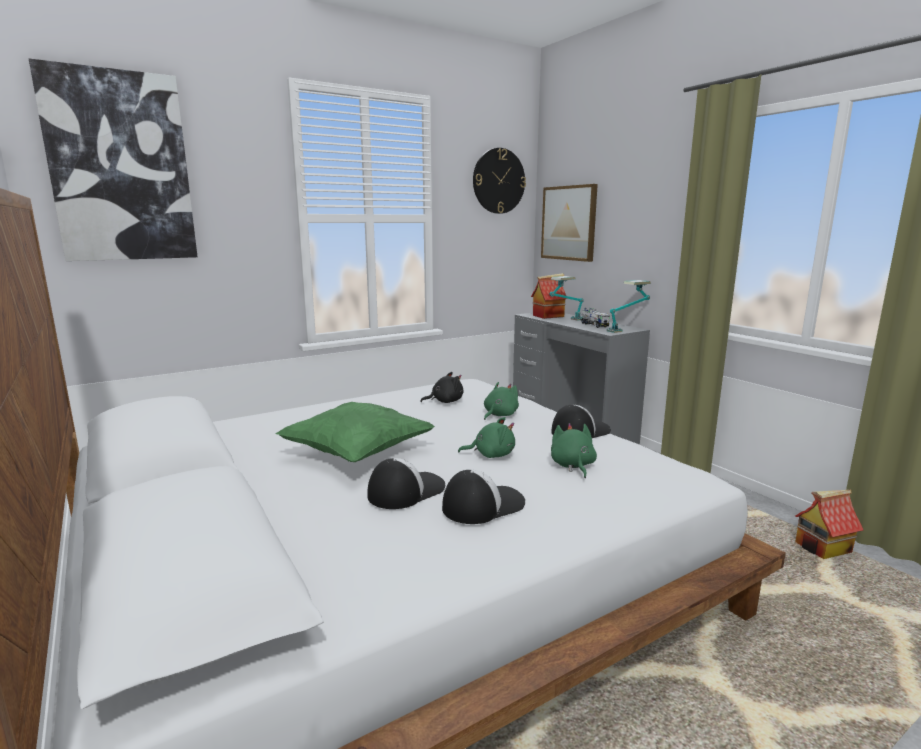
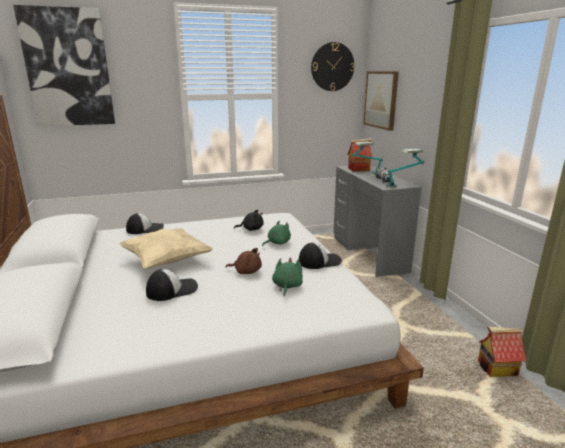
camera: 15 degrees right, 5 degrees up
green pillow [276,402,435,462] -> beige pillow [119,228,213,268]
cap [442,470,525,524] -> cap moved to [126,213,164,234]
green plush toy [458,417,515,458] -> brown plush toy [226,248,262,274]

